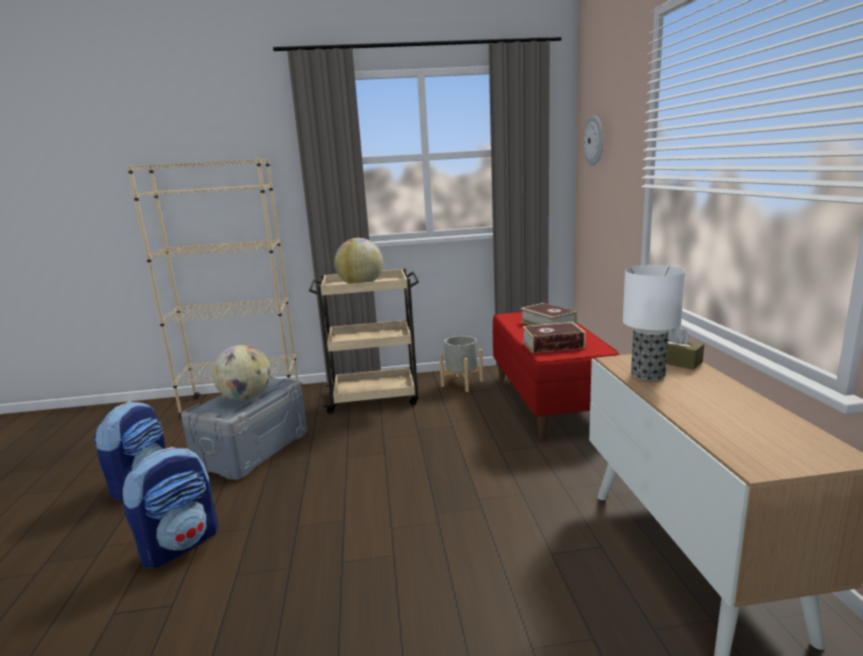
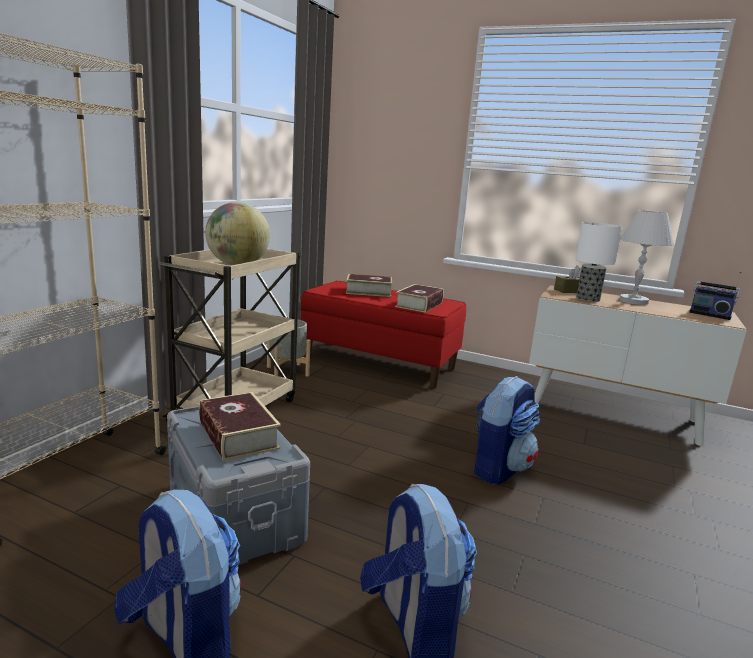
camera: 60 degrees left, 0 degrees up
globe [212,345,271,400] -> book [199,392,281,461]
wall clock [583,115,603,166] -> none
none -> backpack [474,376,540,484]
none -> white table lamp [619,210,674,305]
none -> radio [689,271,742,320]

